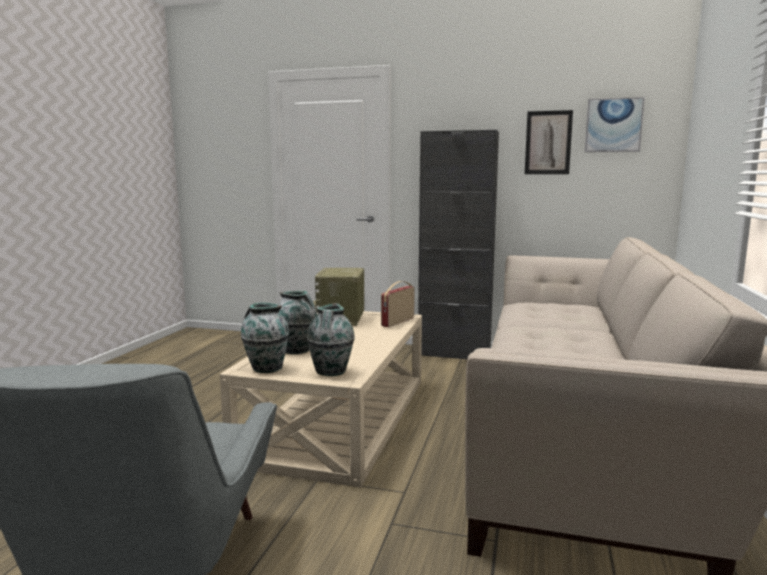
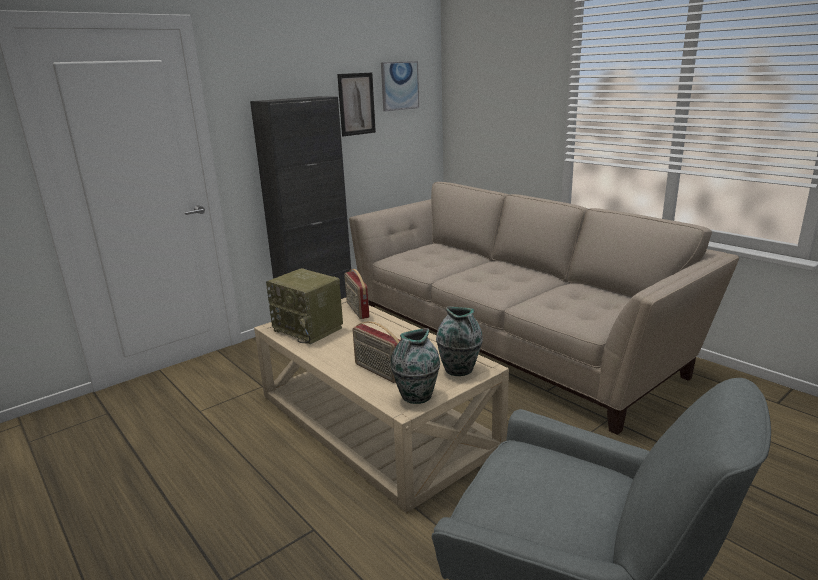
camera: 55 degrees left, 10 degrees up
vase [279,291,317,354] -> radio [353,321,400,383]

